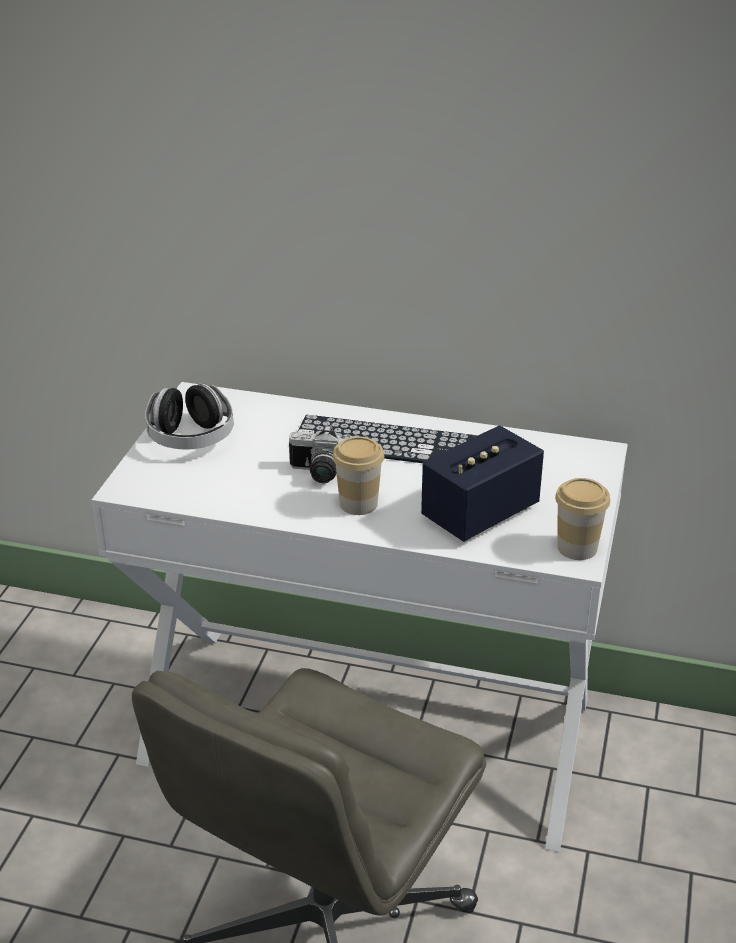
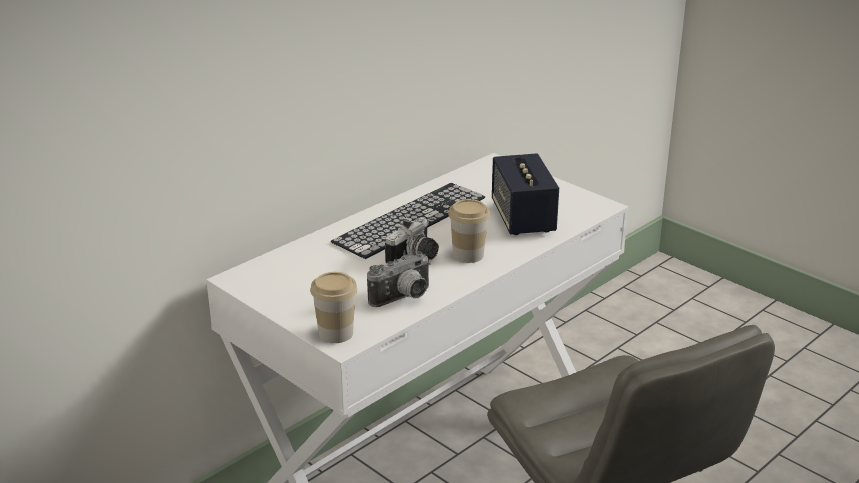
camera: 60 degrees left, 5 degrees down
headphones [145,383,234,449] -> none
cup [555,478,610,560] -> cup moved to [310,272,357,343]
none -> camera [367,251,431,307]

